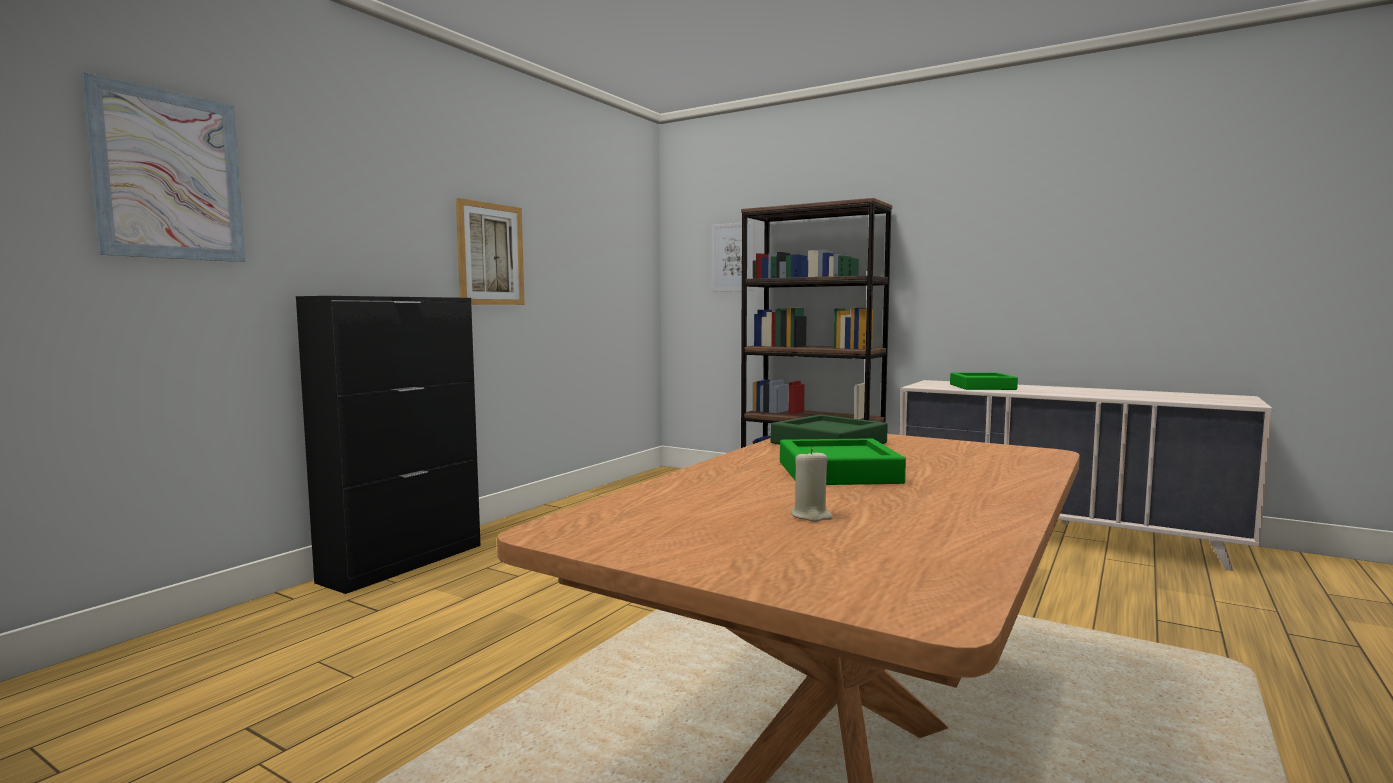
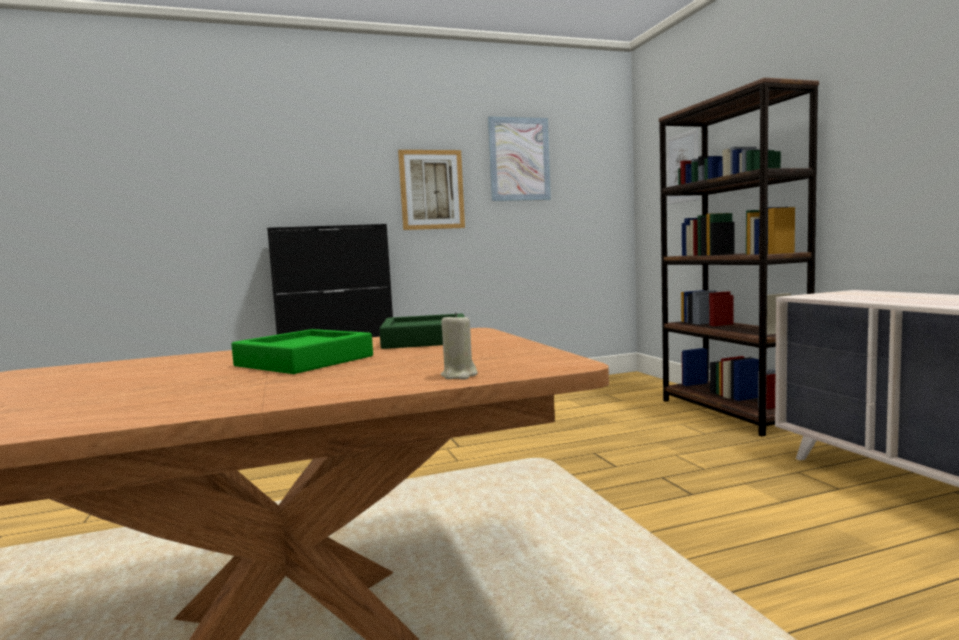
camera: 40 degrees right, 0 degrees up
picture [81,72,245,262] -> picture moved to [488,116,551,201]
beige candle [791,448,833,522] -> beige candle moved to [441,313,478,380]
green tray [950,373,1018,390] -> none

